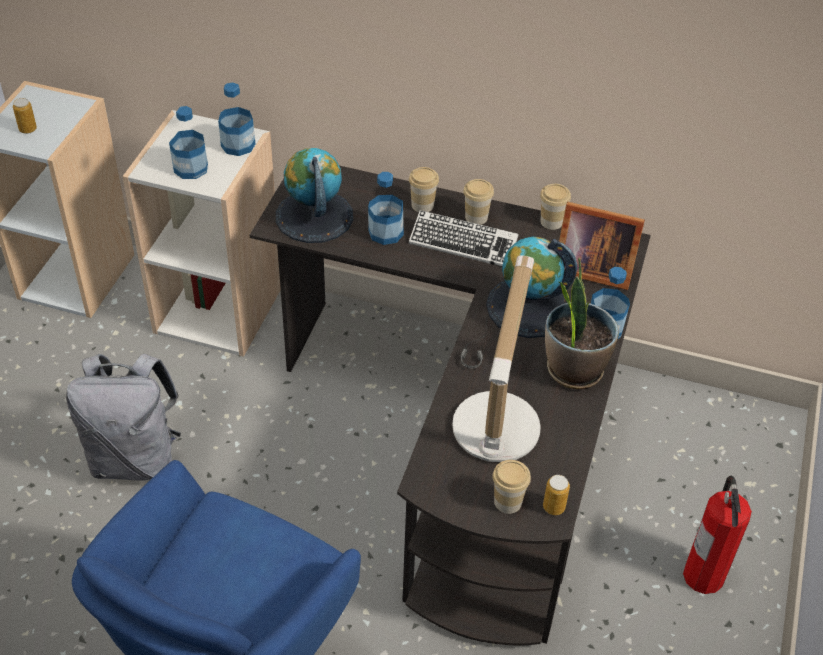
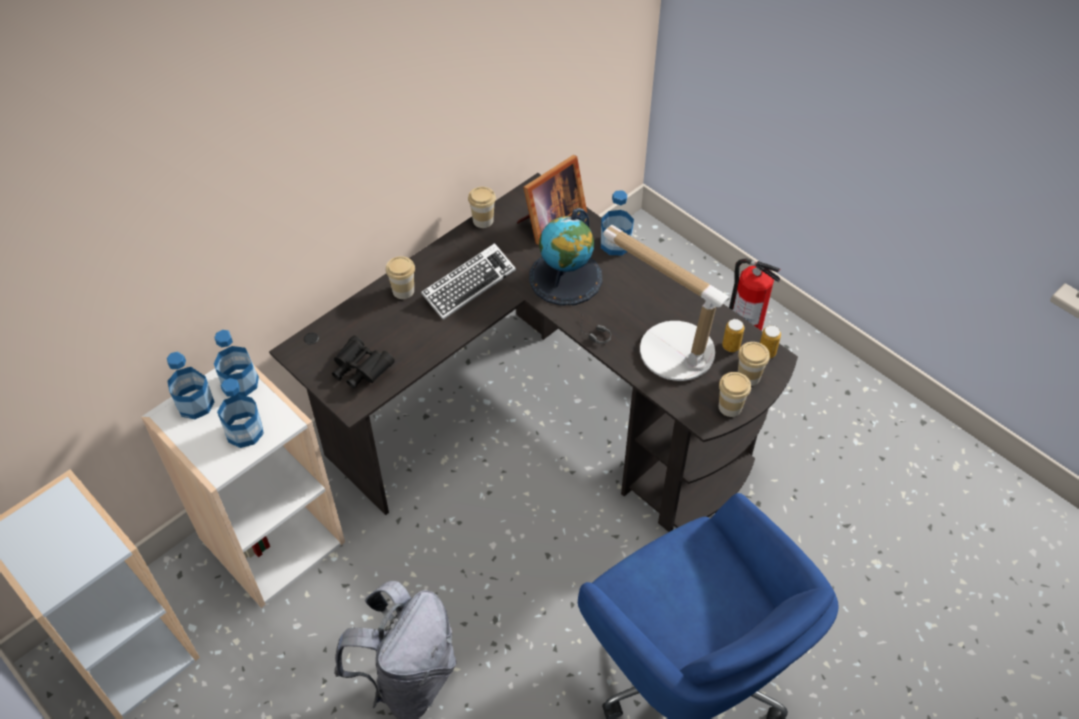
camera: 60 degrees left, 5 degrees up
can [13,98,37,134] -> can moved to [722,319,745,352]
globe [276,148,353,243] -> black binoculars [332,335,395,389]
bottle [368,172,404,245] -> bottle moved to [167,351,214,419]
cup [463,179,494,225] -> cup moved to [719,372,751,417]
potted plant [545,258,619,389] -> none

